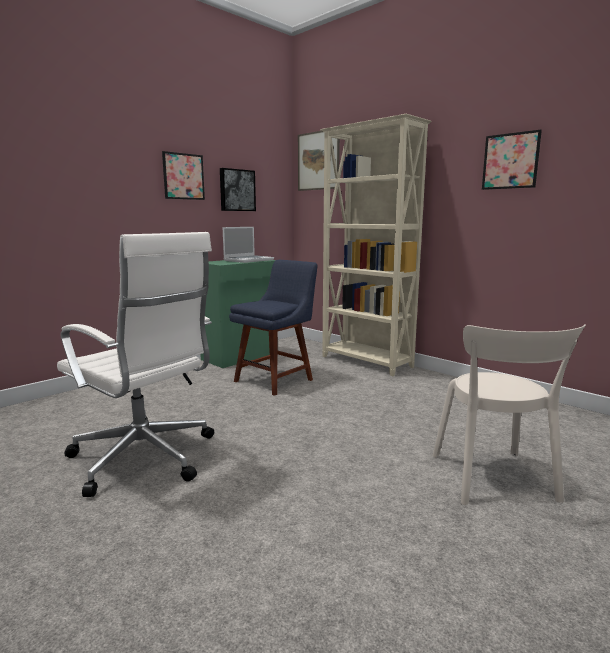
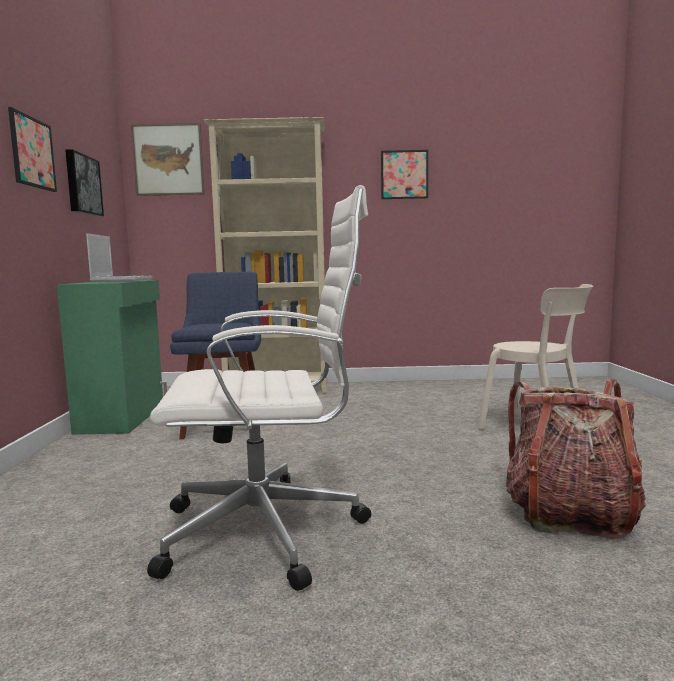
camera: 45 degrees left, 5 degrees down
none -> backpack [506,379,646,539]

